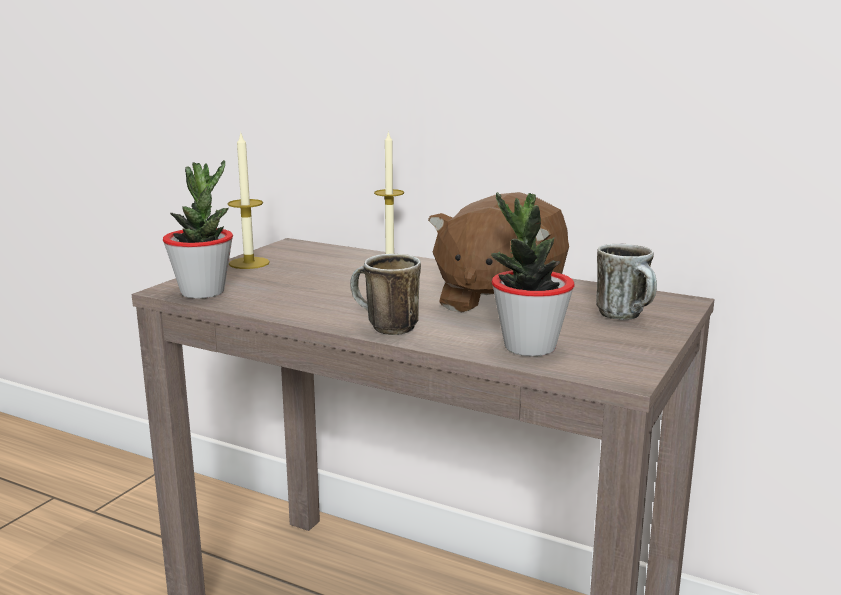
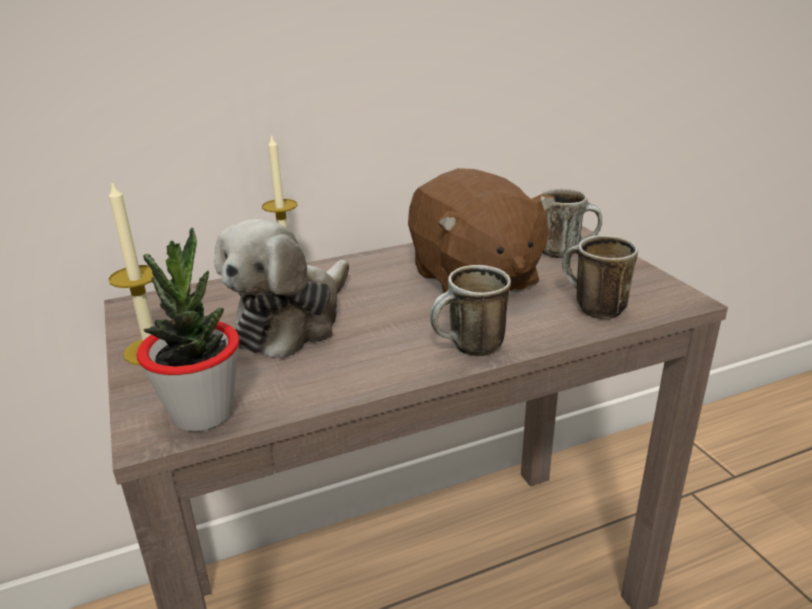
camera: 50 degrees left, 10 degrees up
potted plant [491,192,574,356] -> mug [562,235,638,319]
none -> plush toy [214,219,349,359]

